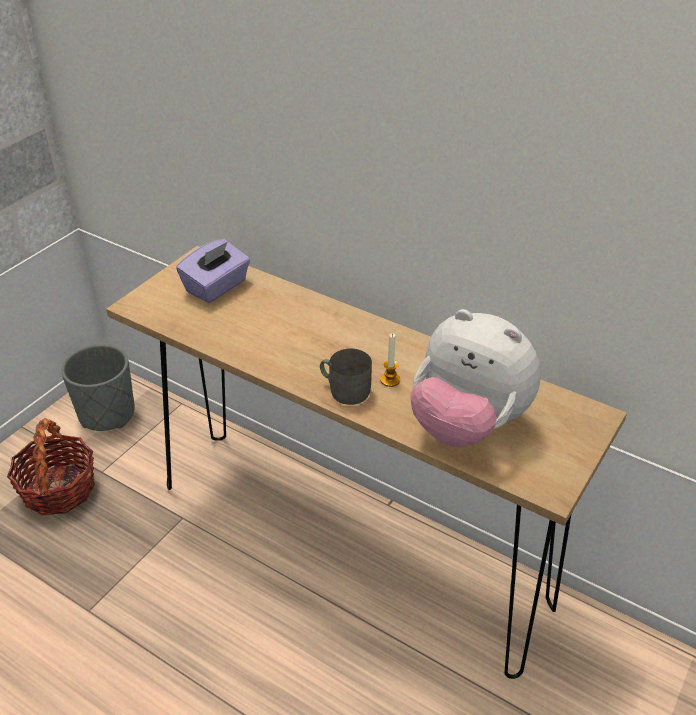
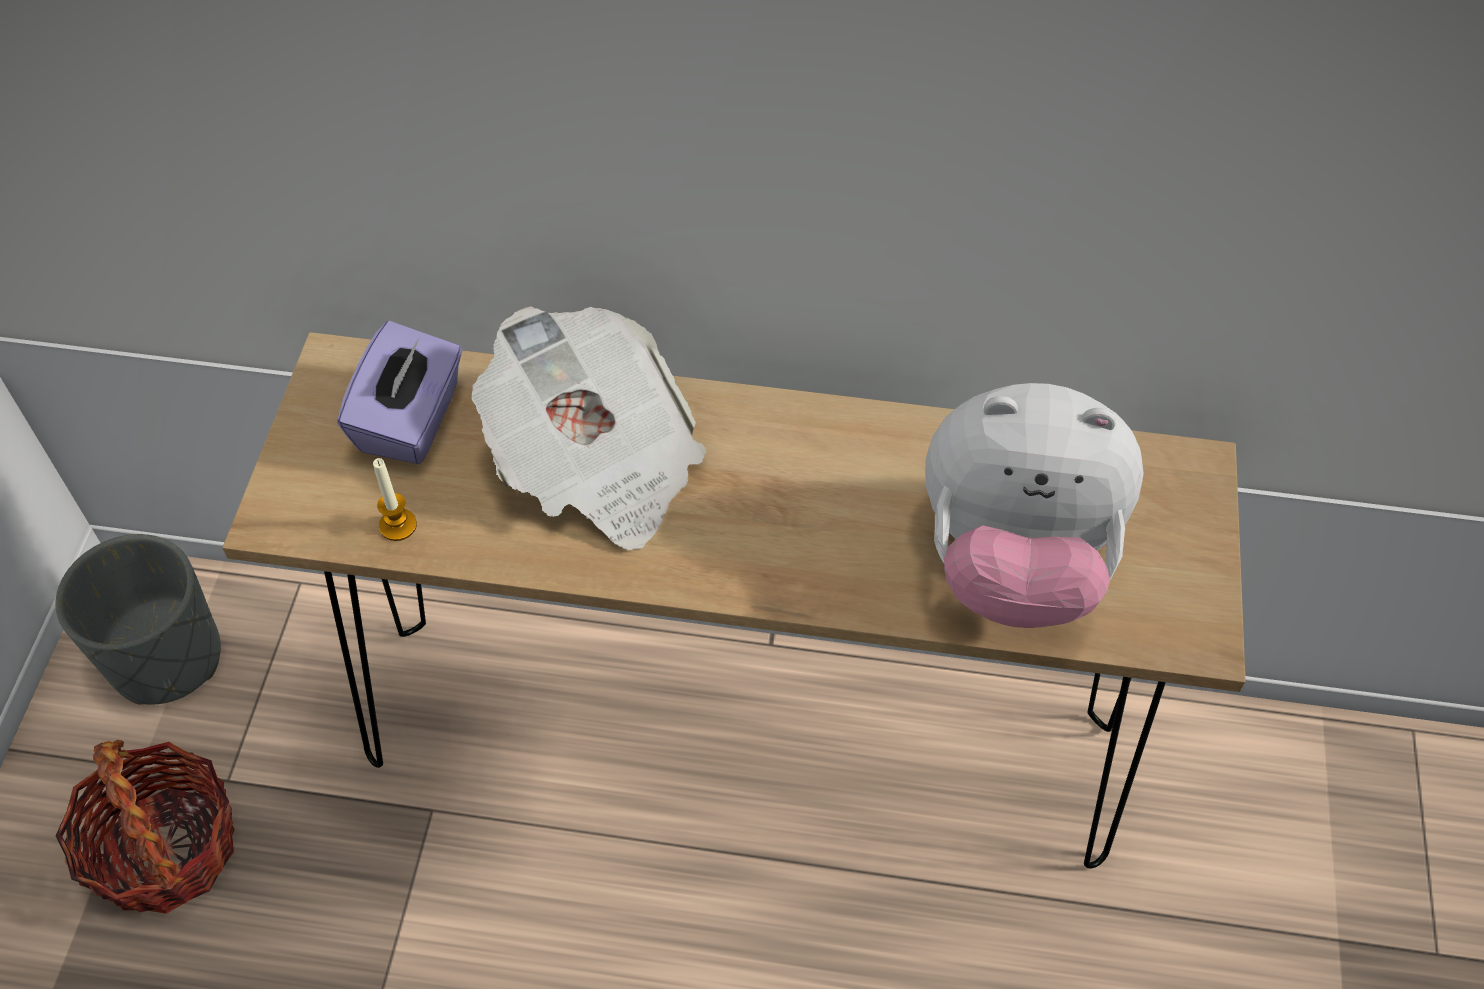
camera: 25 degrees left, 15 degrees up
grey mug [320,349,372,405] -> none
candle [380,333,400,387] -> candle moved to [373,458,417,541]
none -> newspaper [472,306,706,550]

